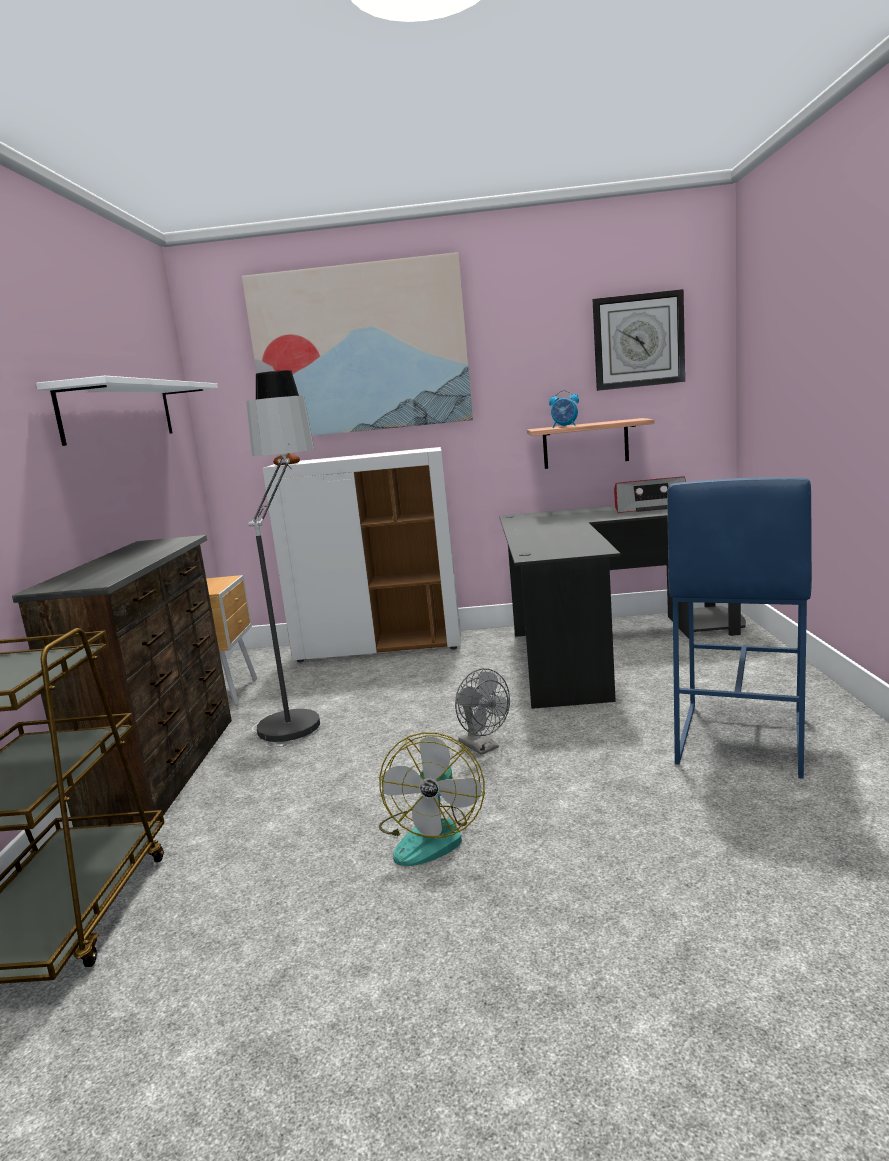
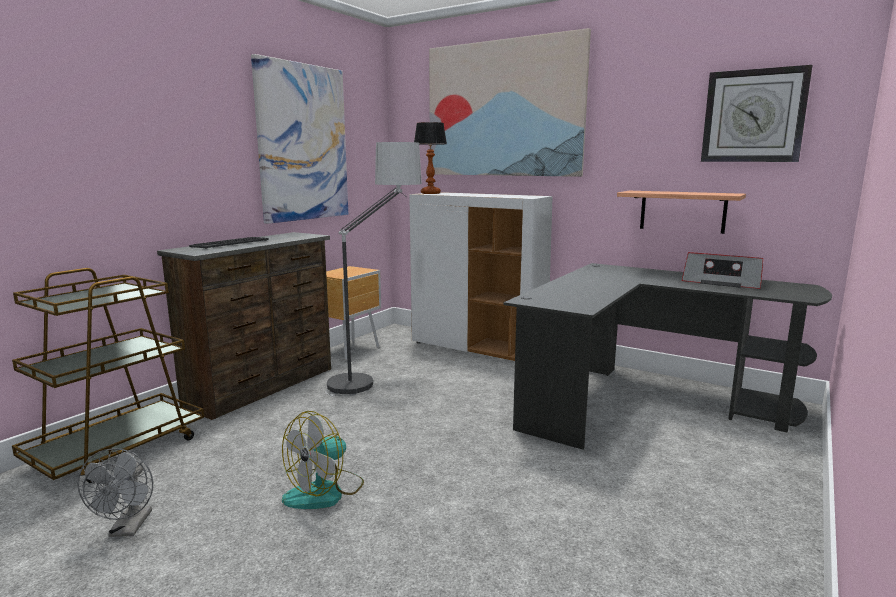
camera: 30 degrees right, 0 degrees up
white shelf [36,376,218,446] -> picture [251,54,348,224]
grey fan [455,668,510,755] -> grey fan moved to [78,448,153,537]
alarm clock [549,390,579,428] -> none
blue stool [667,477,812,779] -> none
none -> keyboard [189,237,269,249]

